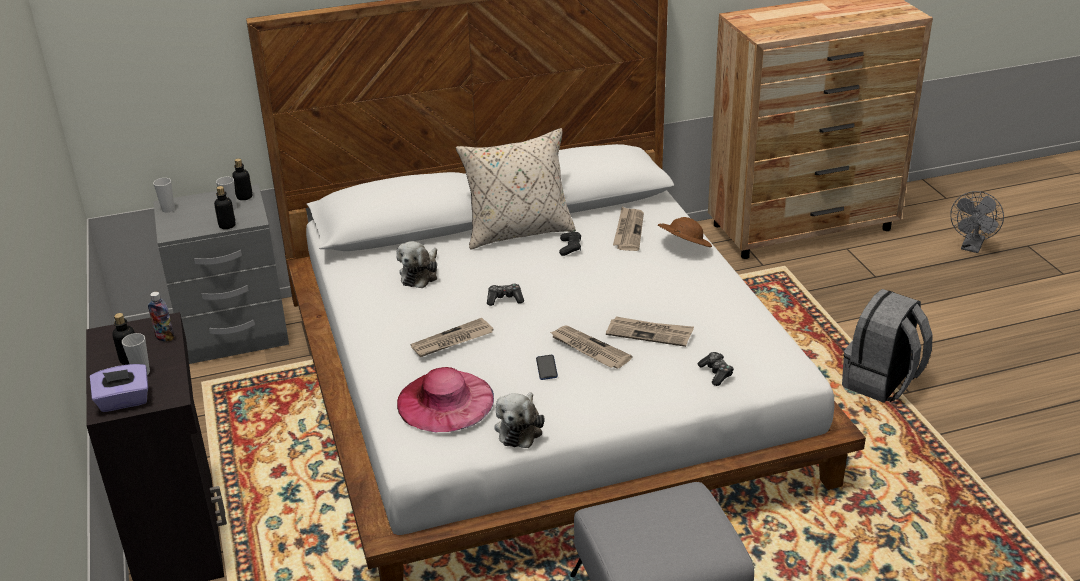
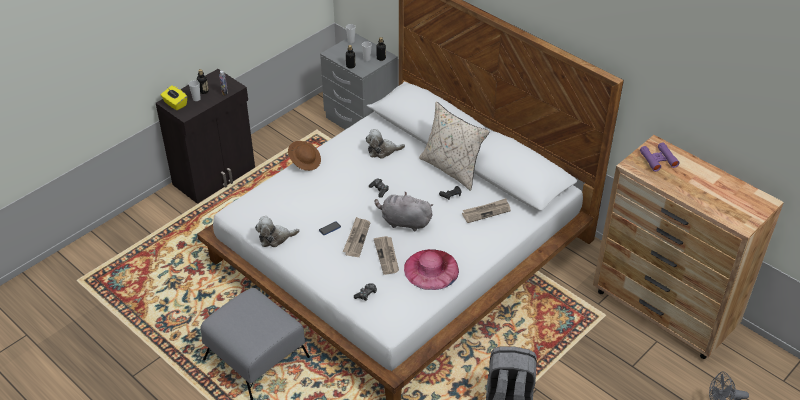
camera: 60 degrees right, 10 degrees up
purple tissue box [90,364,148,412] -> yellow tissue box [161,86,187,110]
pink hat [397,367,494,433] -> pink hat moved to [404,249,459,290]
newspaper [411,318,494,357] -> none
brown hat [658,217,712,247] -> brown hat moved to [288,141,321,171]
none -> grey plush toy [374,192,433,231]
none -> purple binoculars [640,142,680,172]

